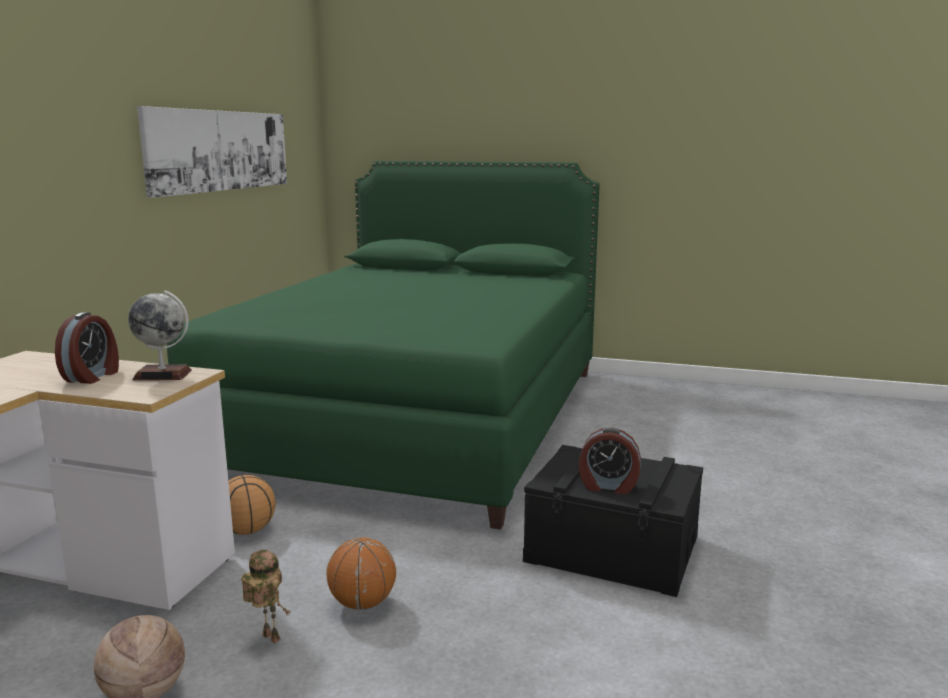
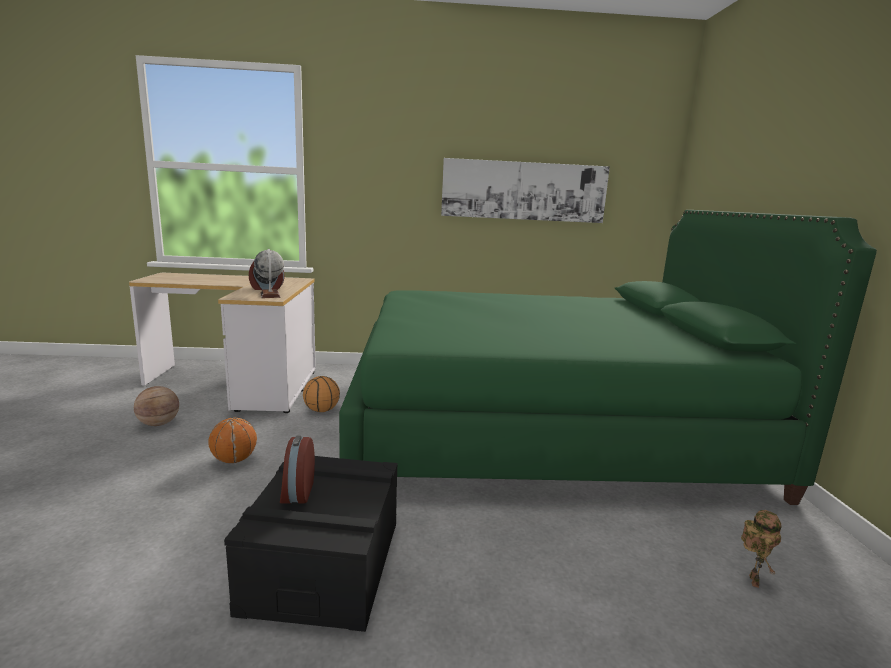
camera: 70 degrees right, 0 degrees up
toy robot [241,550,291,643] -> toy robot moved to [741,510,781,588]

